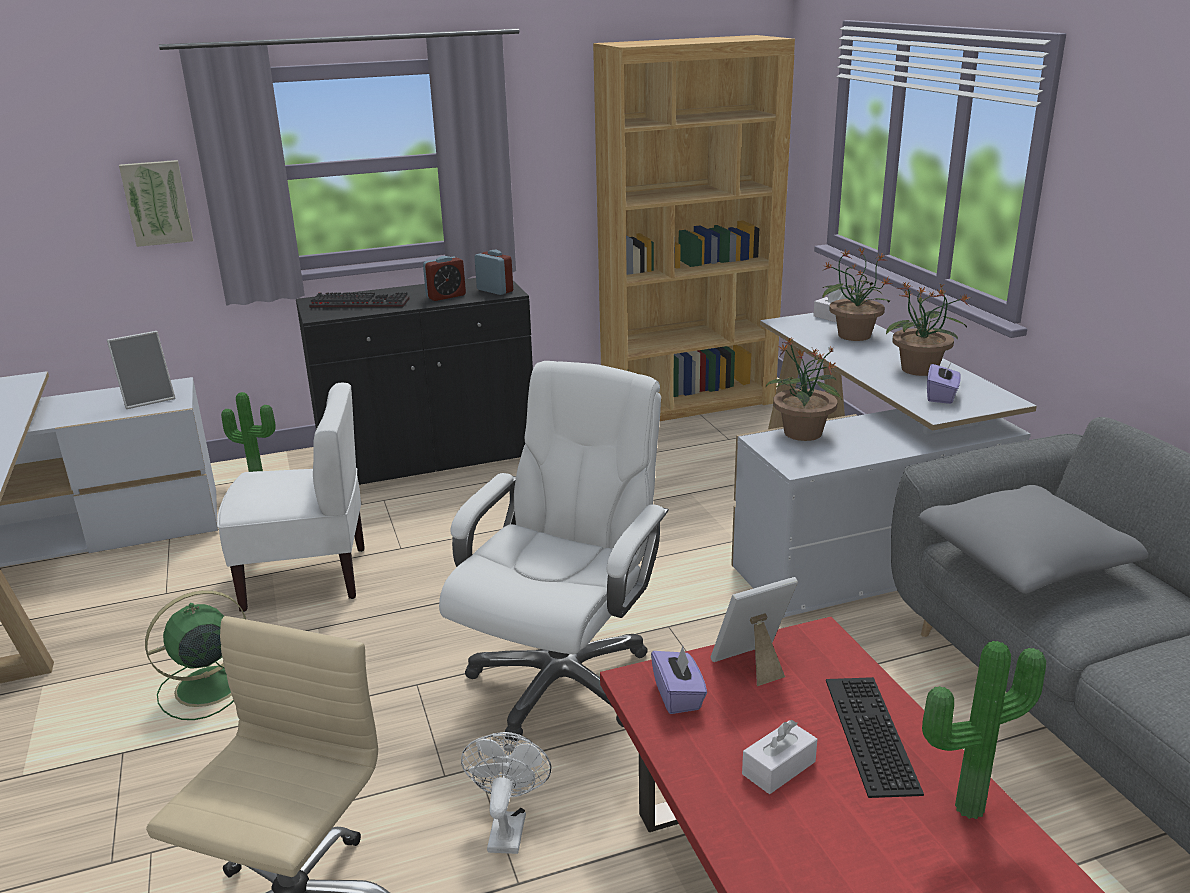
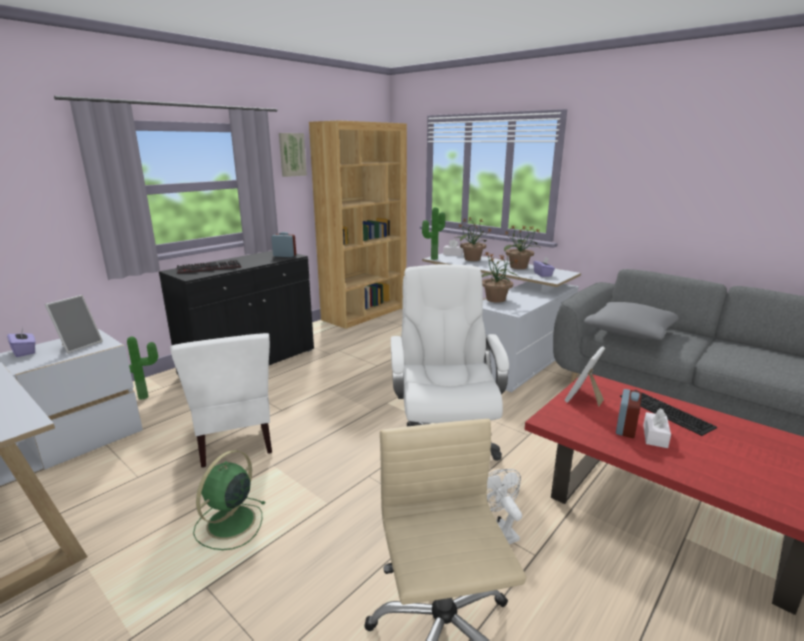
camera: 30 degrees left, 5 degrees down
picture [119,160,193,247] -> picture moved to [279,133,307,177]
white chair [217,383,365,612] -> white chair turned 105 degrees clockwise [170,333,272,467]
alarm clock [423,256,466,301] -> alarm clock moved to [616,389,642,438]
purple tissue box [651,646,707,714] -> purple tissue box moved to [7,327,36,357]
potted plant [922,641,1046,819] -> potted plant moved to [422,207,445,260]

